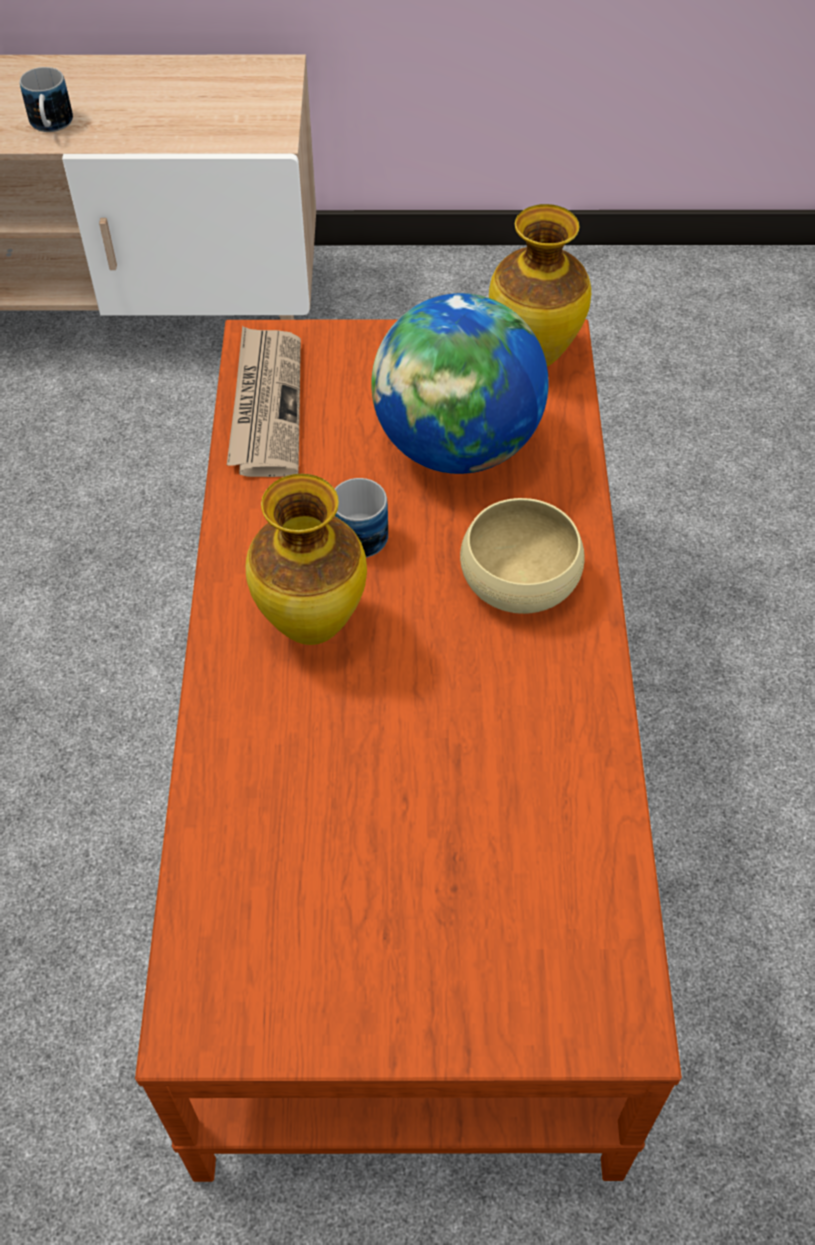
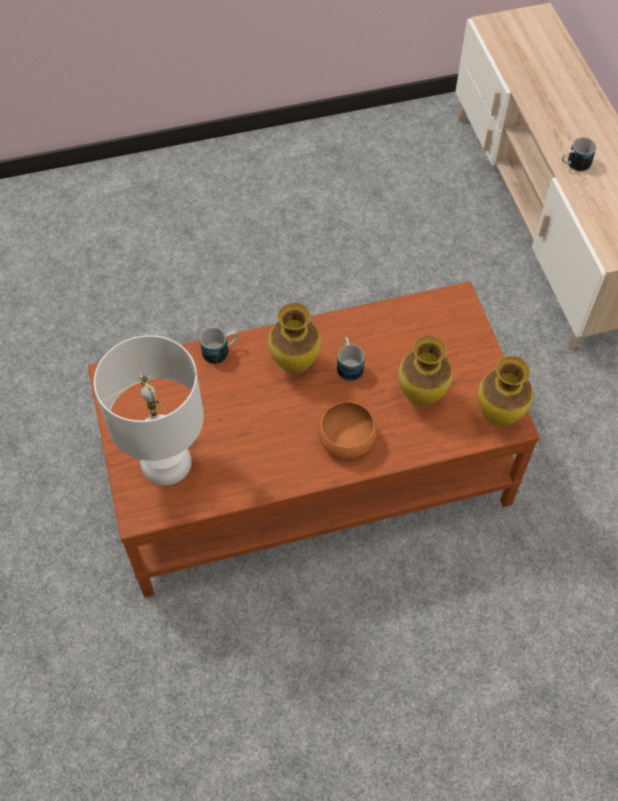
camera: 75 degrees right, 5 degrees up
newspaper [227,326,301,477] -> none
globe [371,293,549,474] -> vase [398,336,453,406]
beige bowl [460,498,585,614] -> orange bowl [318,402,377,459]
none -> white table lamp [94,335,204,485]
none -> mug [200,327,239,364]

